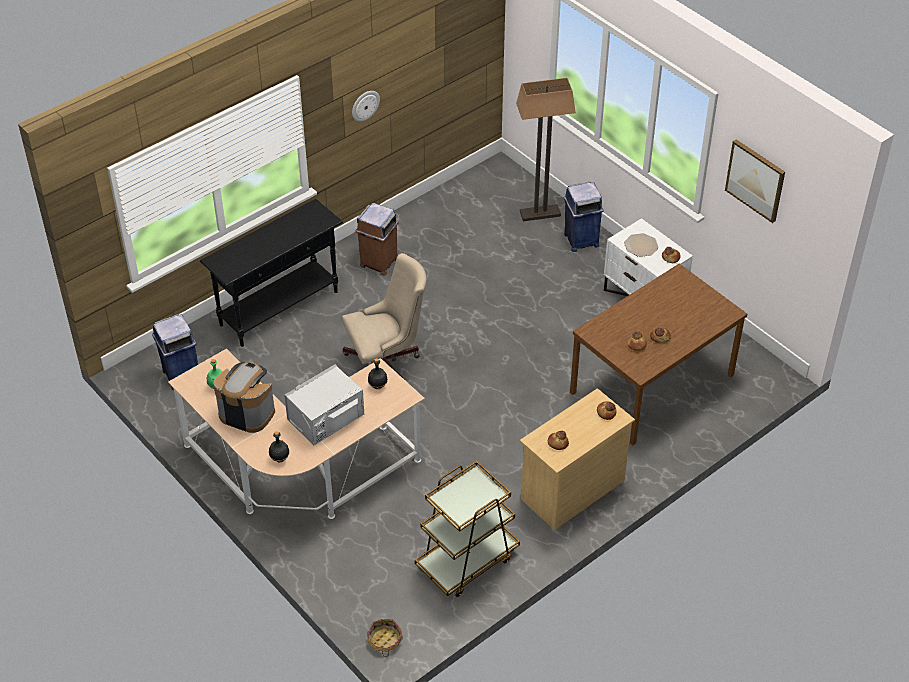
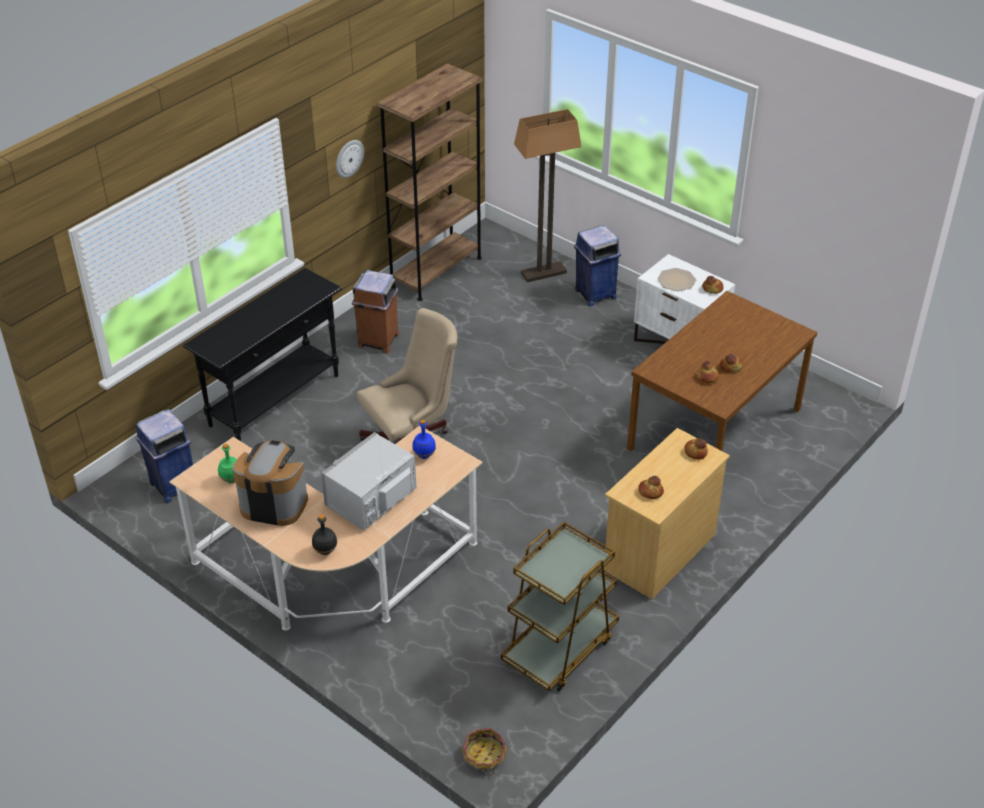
camera: 10 degrees left, 5 degrees down
black bottle [368,358,388,389] -> blue bottle [412,420,436,459]
picture [725,140,785,223] -> none
none -> brown bookcase [377,63,482,301]

